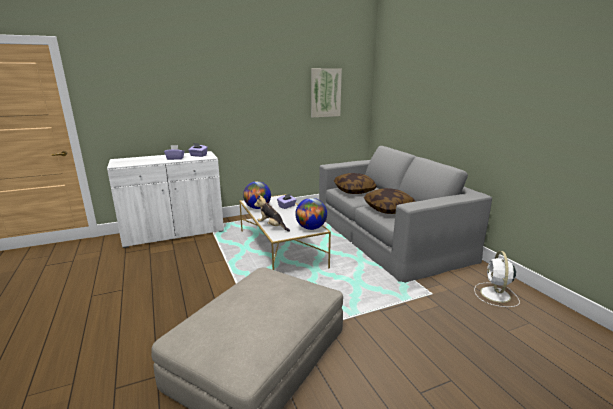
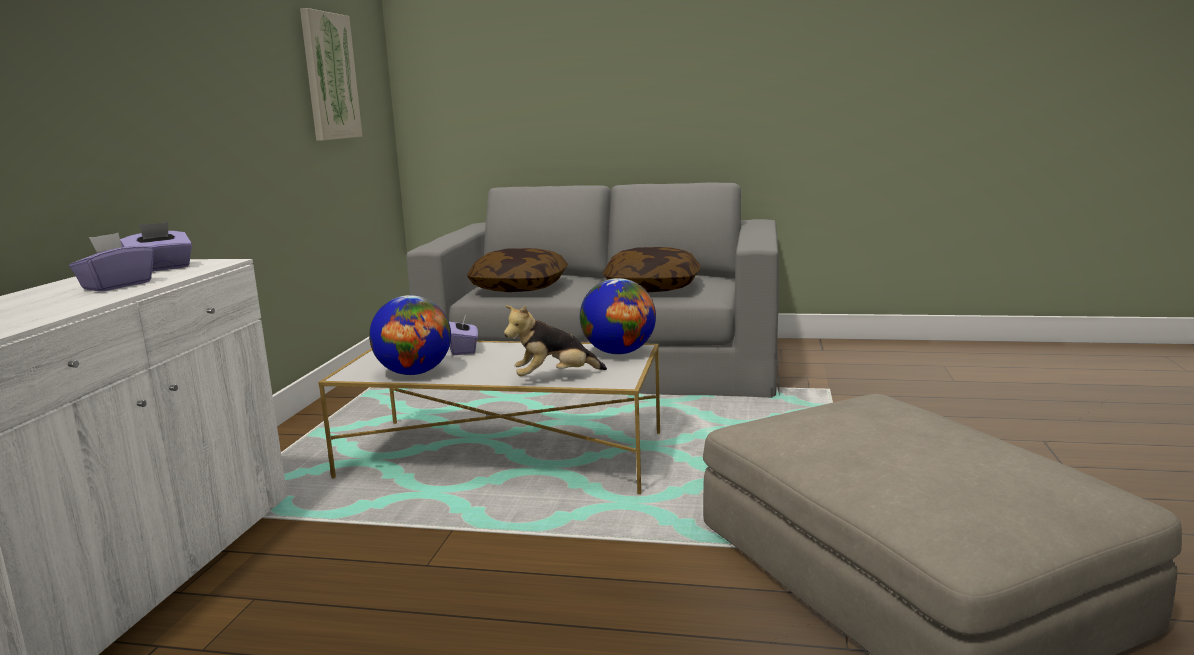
camera: 55 degrees left, 5 degrees down
white fan [474,251,520,307] -> none

